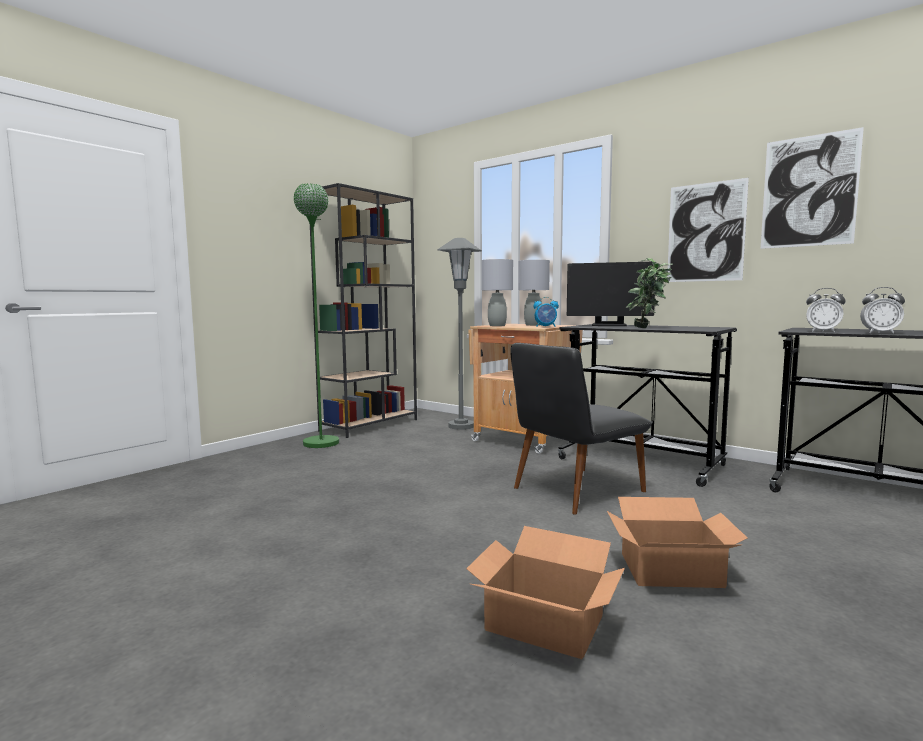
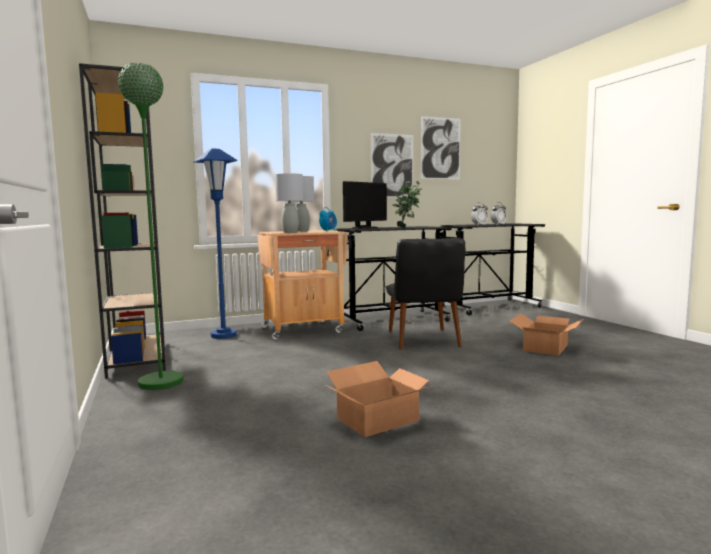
camera: 60 degrees left, 0 degrees up
grey floor lamp [437,238,482,430] -> blue floor lamp [193,148,237,339]
cardboard box [466,526,625,659] -> cardboard box moved to [326,361,432,437]

